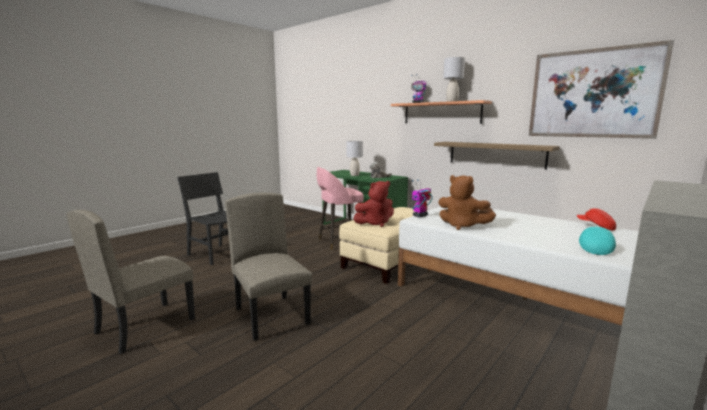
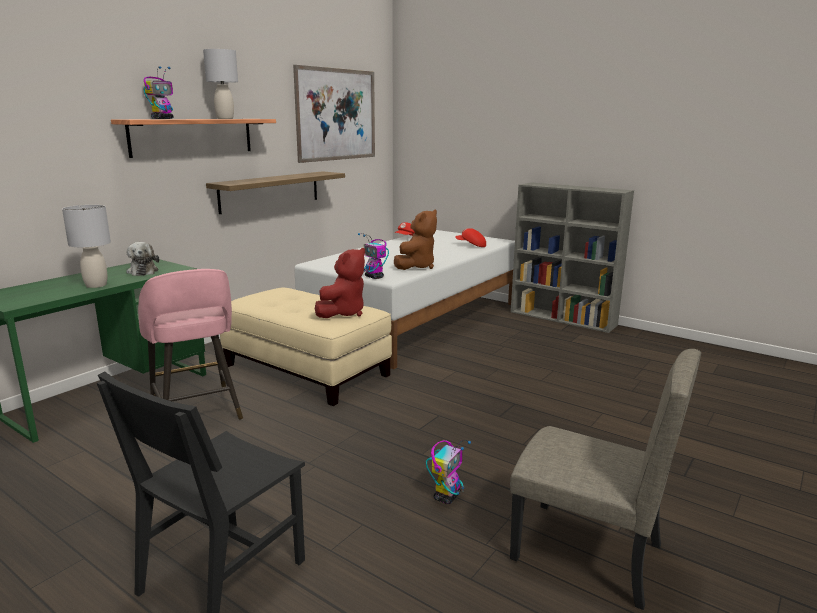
camera: 95 degrees left, 5 degrees up
beige chair [225,192,312,341] -> none
red plush toy [354,181,394,227] -> red plush toy turned 60 degrees clockwise [315,248,365,318]
turquoise cap [579,226,616,255] -> red cap [455,228,486,247]
none -> toy robot [426,440,471,504]

